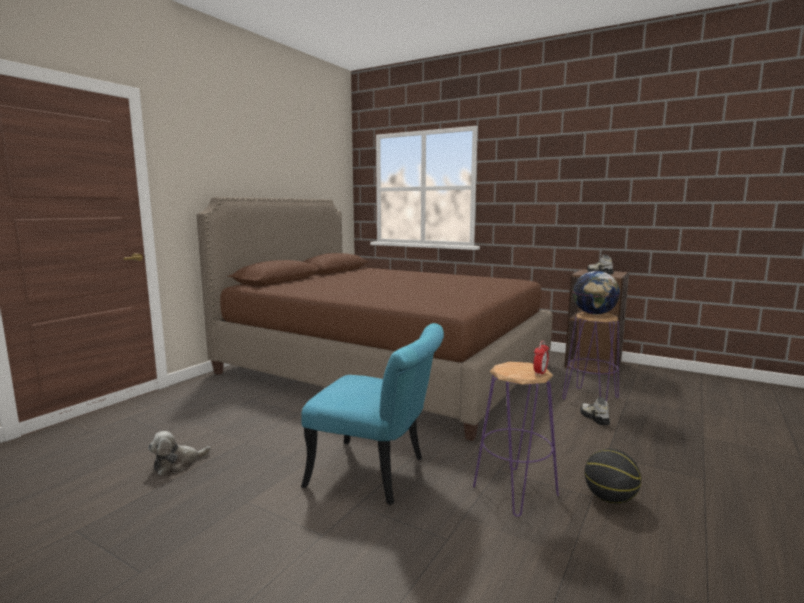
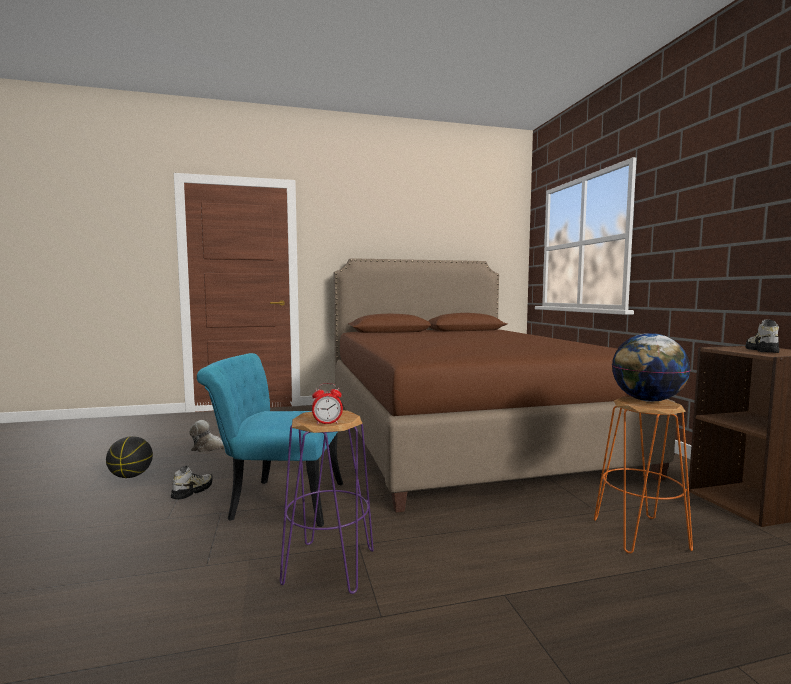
camera: 45 degrees right, 5 degrees down
turquoise chair [301,323,444,505] -> turquoise chair turned 120 degrees clockwise [197,353,343,527]
purple stool [562,312,619,401] -> orange stool [594,397,693,554]
shoe [580,397,610,425] -> shoe moved to [171,465,213,500]
basketball [585,449,641,504] -> basketball moved to [106,436,153,478]

